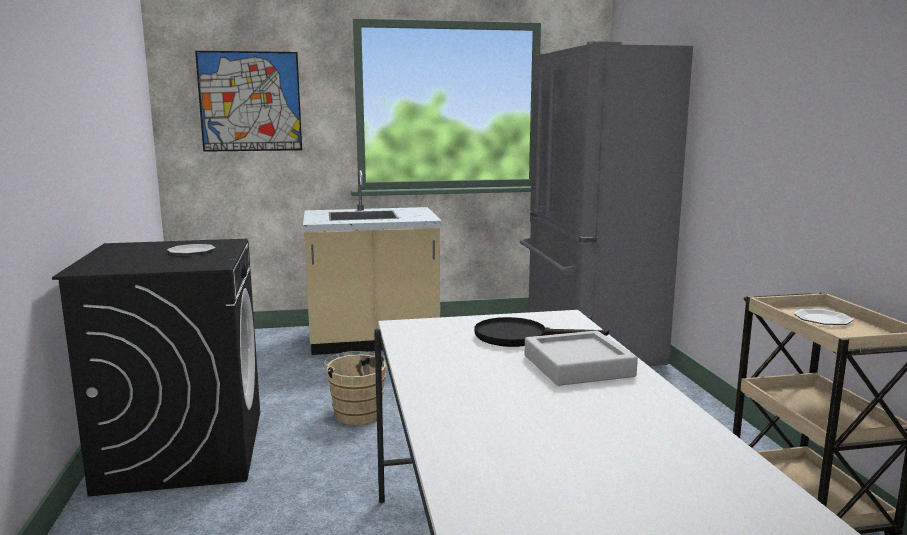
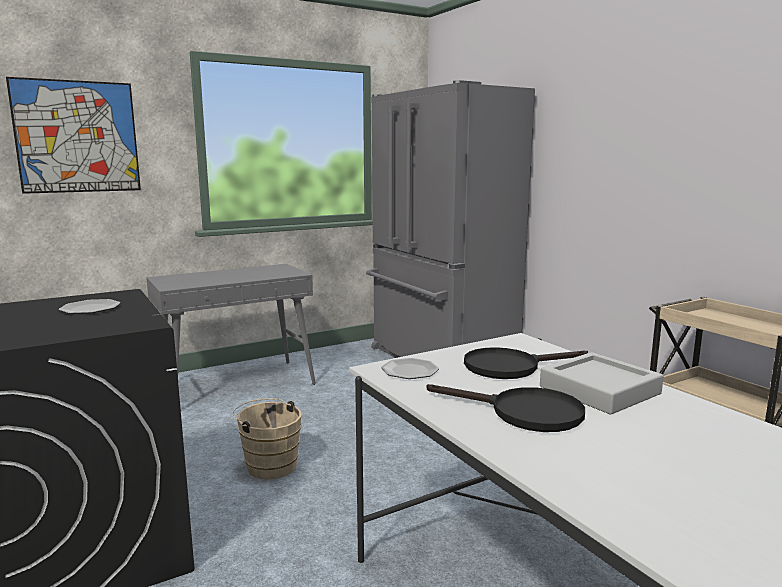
camera: 20 degrees left, 0 degrees up
beige counter [303,170,442,355] -> grey console table [146,264,316,385]
plate [794,309,854,325] -> plate moved to [381,358,439,379]
none -> black frying pan [427,384,585,432]

